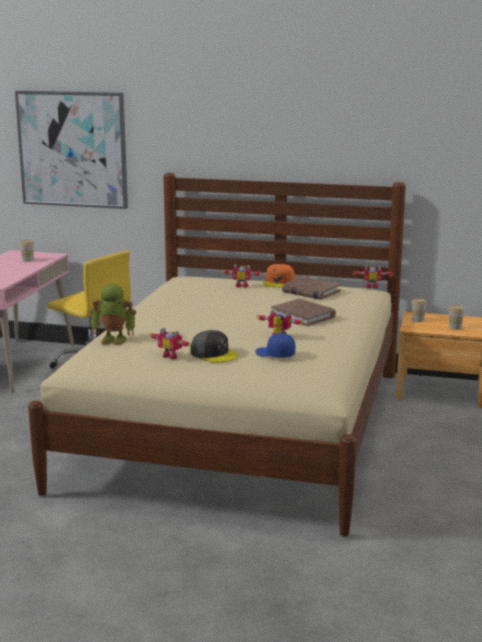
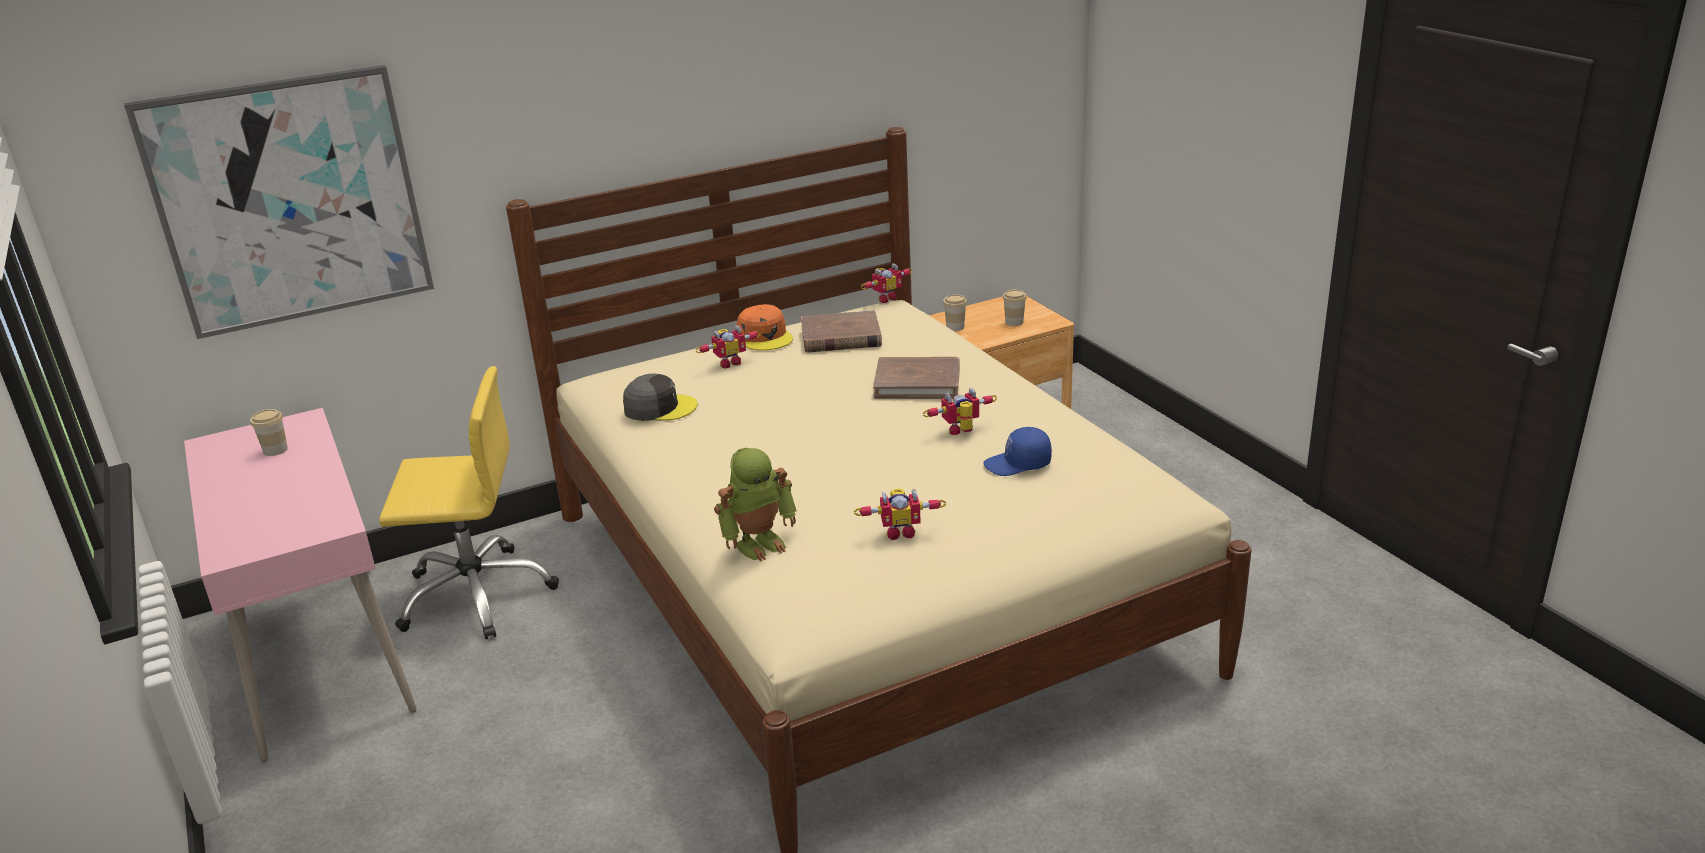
camera: 40 degrees left, 10 degrees up
grey cap [191,330,238,362] -> grey cap moved to [623,373,698,421]

